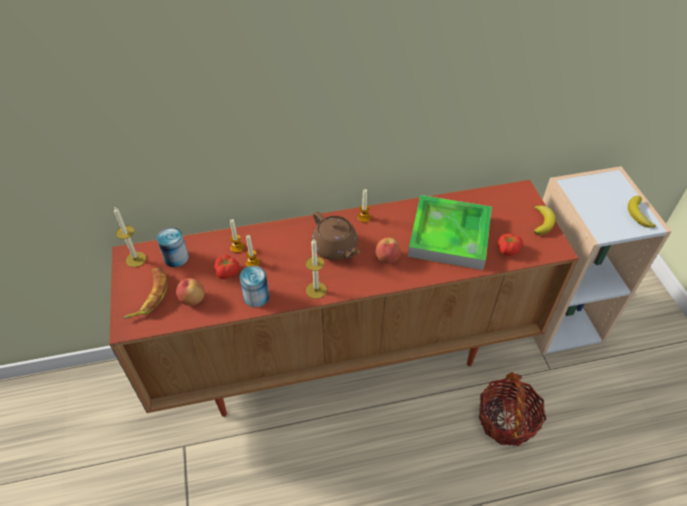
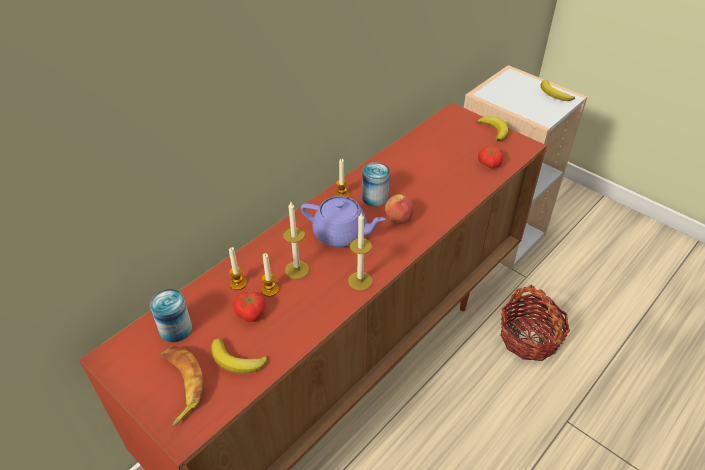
camera: 35 degrees left, 5 degrees down
candle [114,206,146,267] -> candle moved to [283,202,309,279]
apple [176,278,205,306] -> banana [211,338,268,373]
can [240,266,269,307] -> can moved to [362,162,390,207]
brown teapot [311,211,360,260] -> purple teapot [301,196,386,247]
tray [408,195,492,270] -> none

